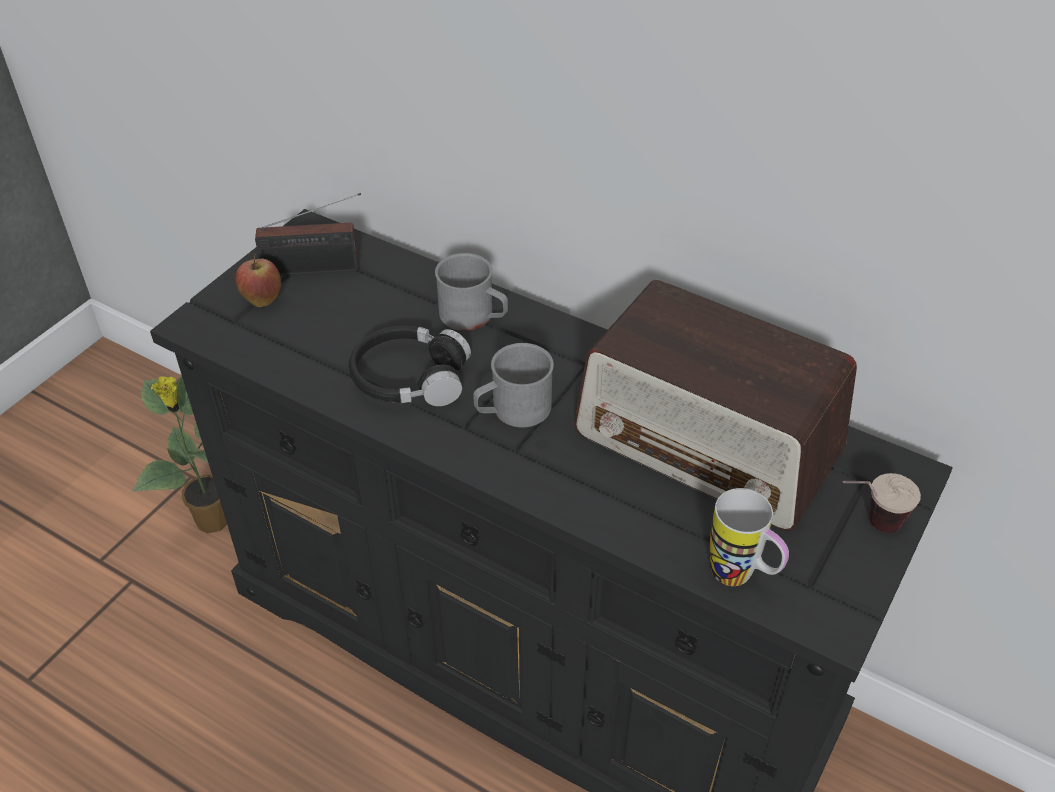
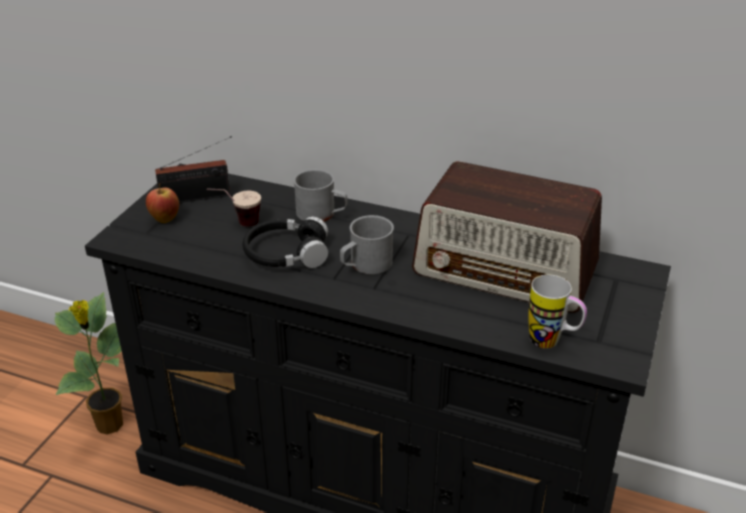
camera: 10 degrees left, 10 degrees down
cup [843,473,921,533] -> cup moved to [207,188,261,227]

